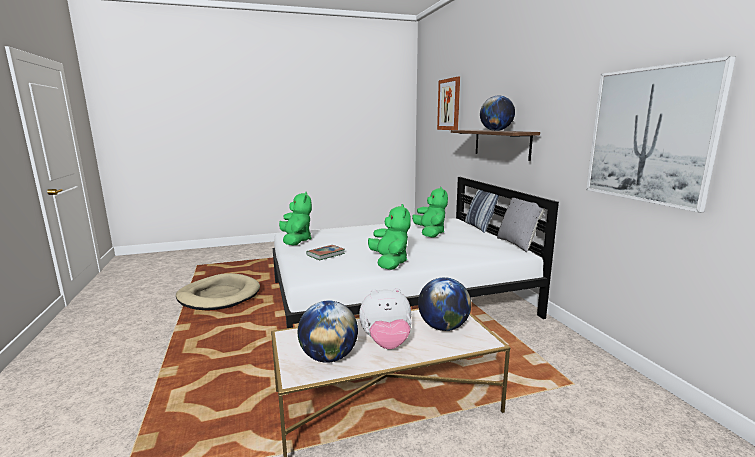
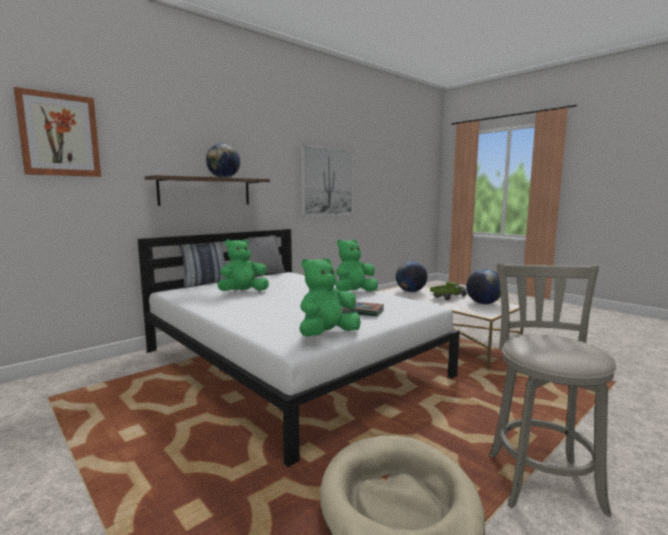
camera: 115 degrees left, 5 degrees down
plush toy [359,288,412,349] -> toy truck [430,282,467,301]
none -> grey stool [488,263,616,516]

